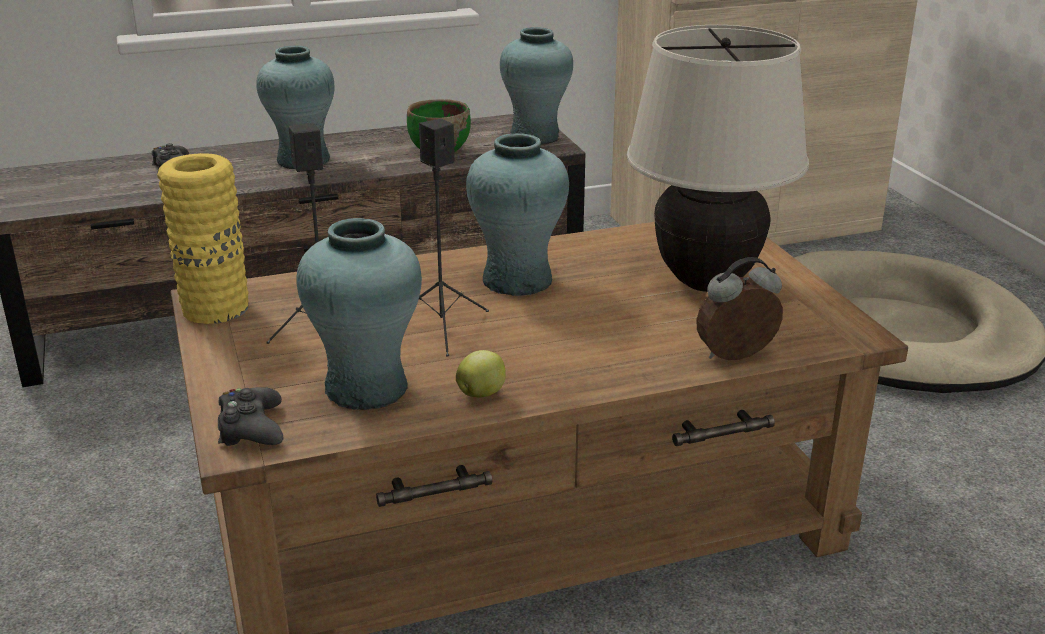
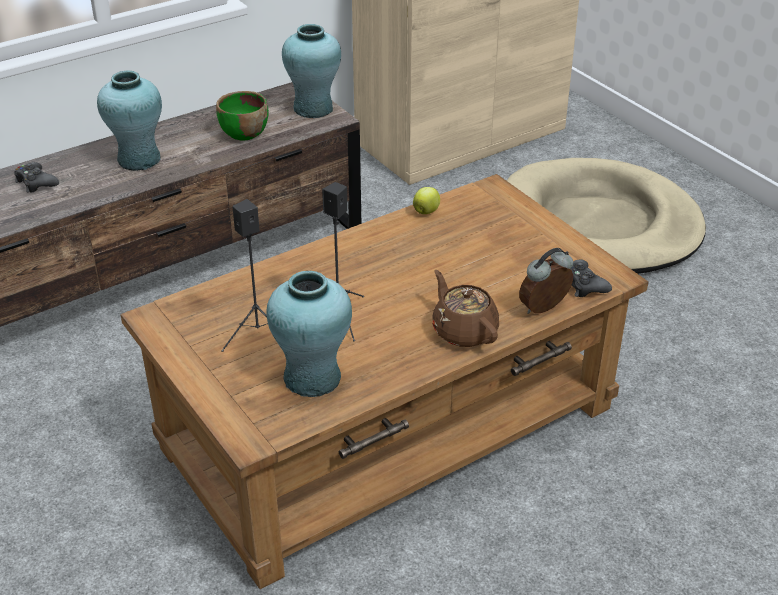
camera: 15 degrees left, 10 degrees up
yellow vase [157,153,249,324] -> none
black game controller [218,387,283,446] -> black game controller moved to [571,259,612,297]
apple [456,350,506,397] -> apple moved to [413,187,440,214]
turquoise vase [466,133,569,296] -> none
beige table lamp [627,25,809,292] -> none
none -> brown teapot [432,270,499,347]

